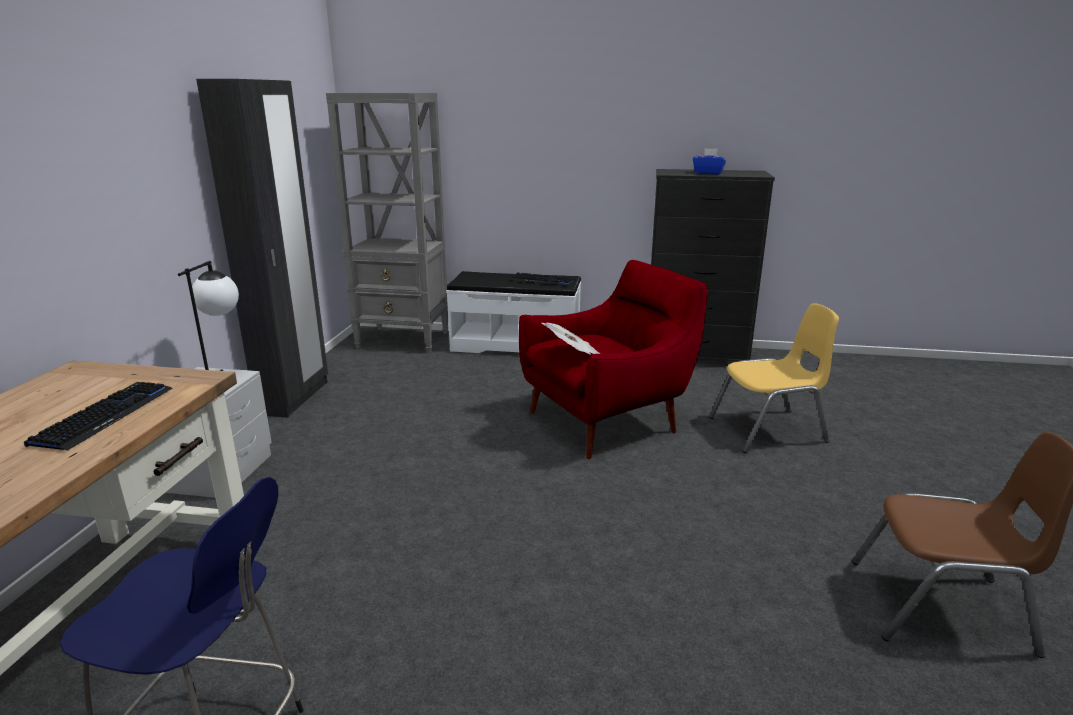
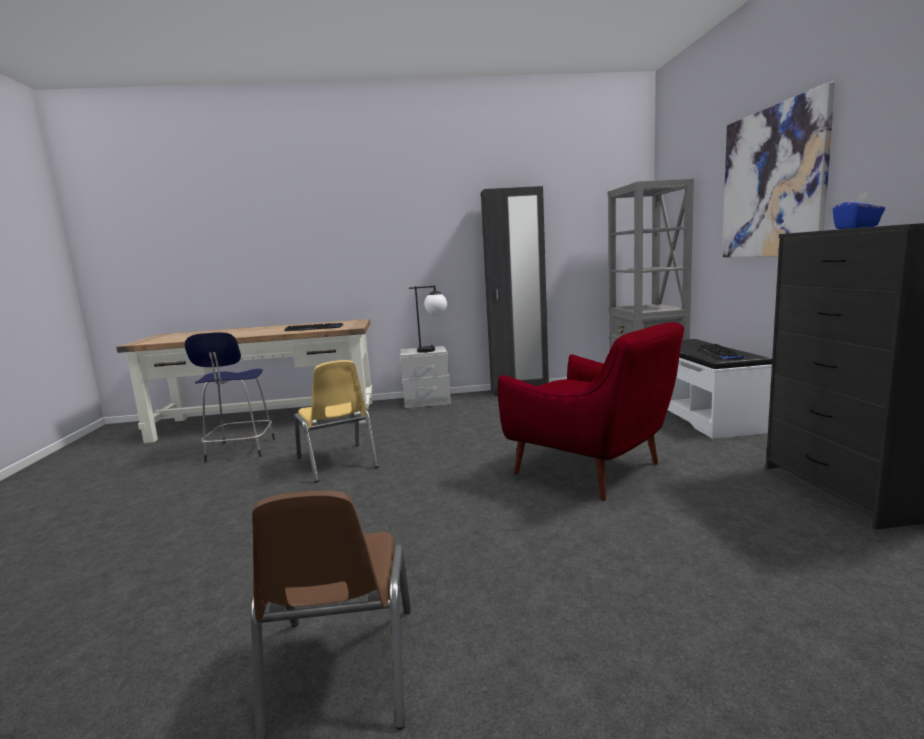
camera: 75 degrees right, 10 degrees down
newspaper [542,323,600,355] -> none
yellow chair [709,304,839,453] -> yellow chair moved to [294,360,379,482]
none -> picture [722,82,835,257]

